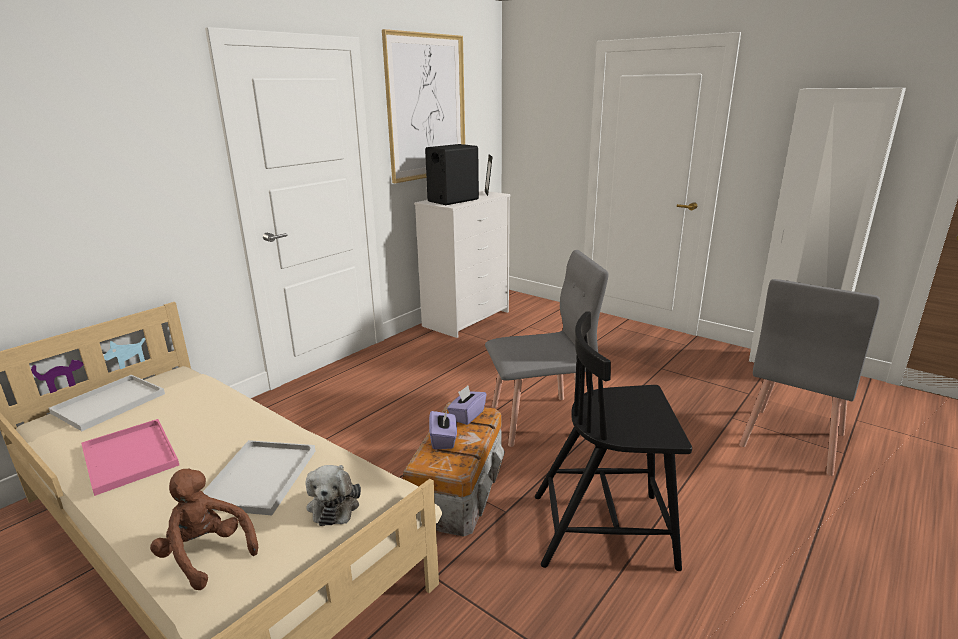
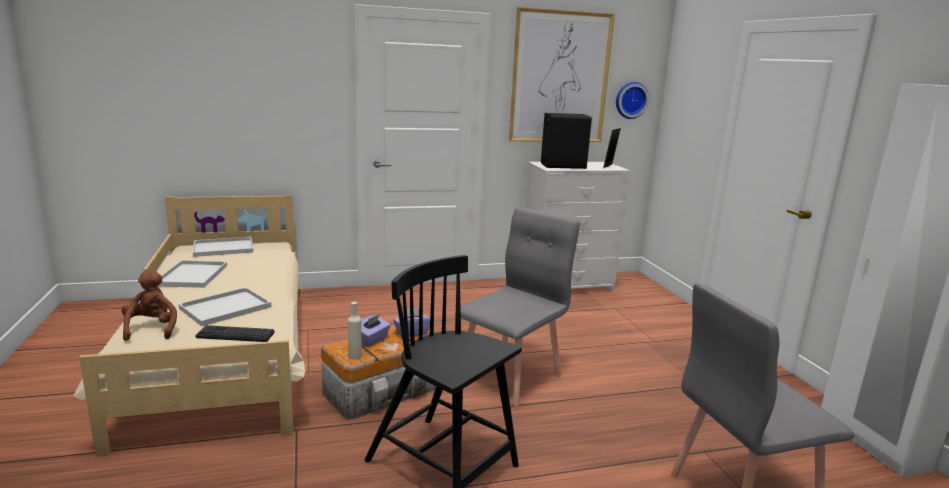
camera: 35 degrees right, 5 degrees down
pink tray [81,419,179,496] -> white tray [158,260,227,288]
plush toy [306,465,361,526] -> keyboard [195,325,275,342]
grey chair [485,250,609,447] -> grey chair turned 75 degrees counterclockwise [455,207,580,406]
none -> beige bottle [348,302,362,360]
none -> wall clock [616,82,649,119]

